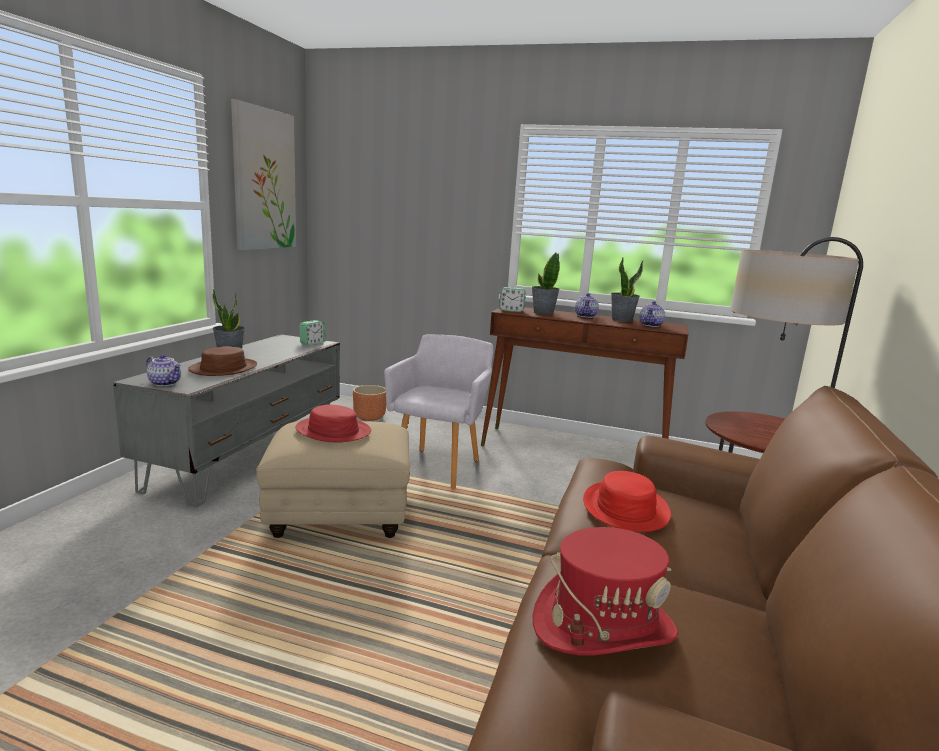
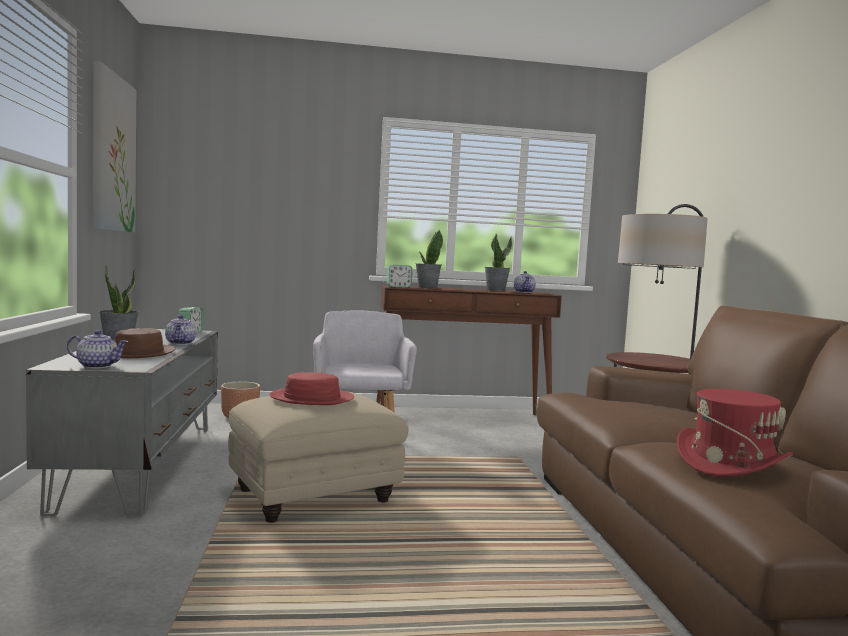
camera: 25 degrees left, 10 degrees down
teapot [575,293,599,318] -> teapot moved to [165,315,196,345]
red hat [583,471,671,532] -> none

